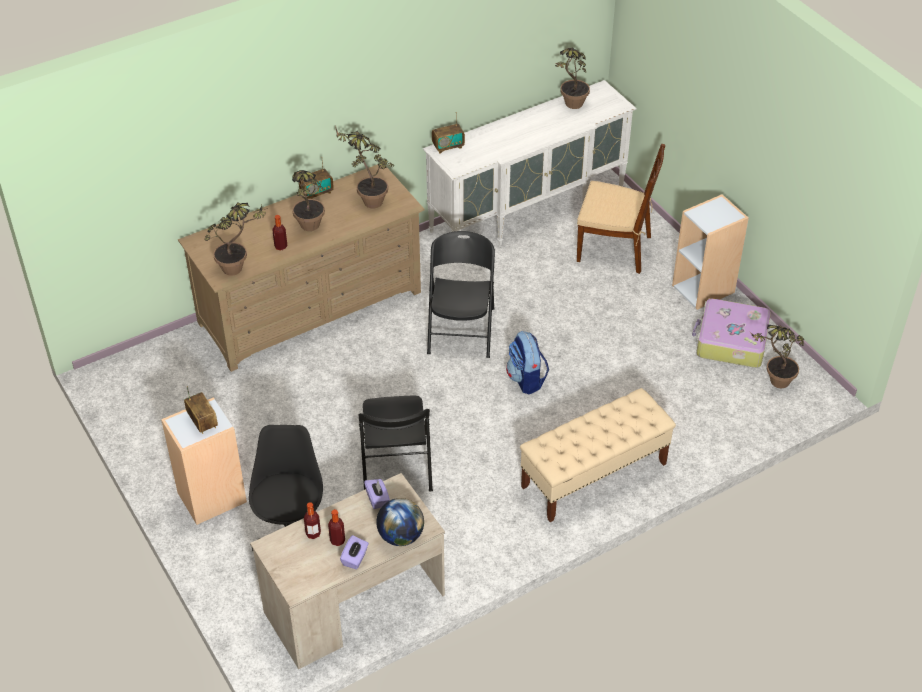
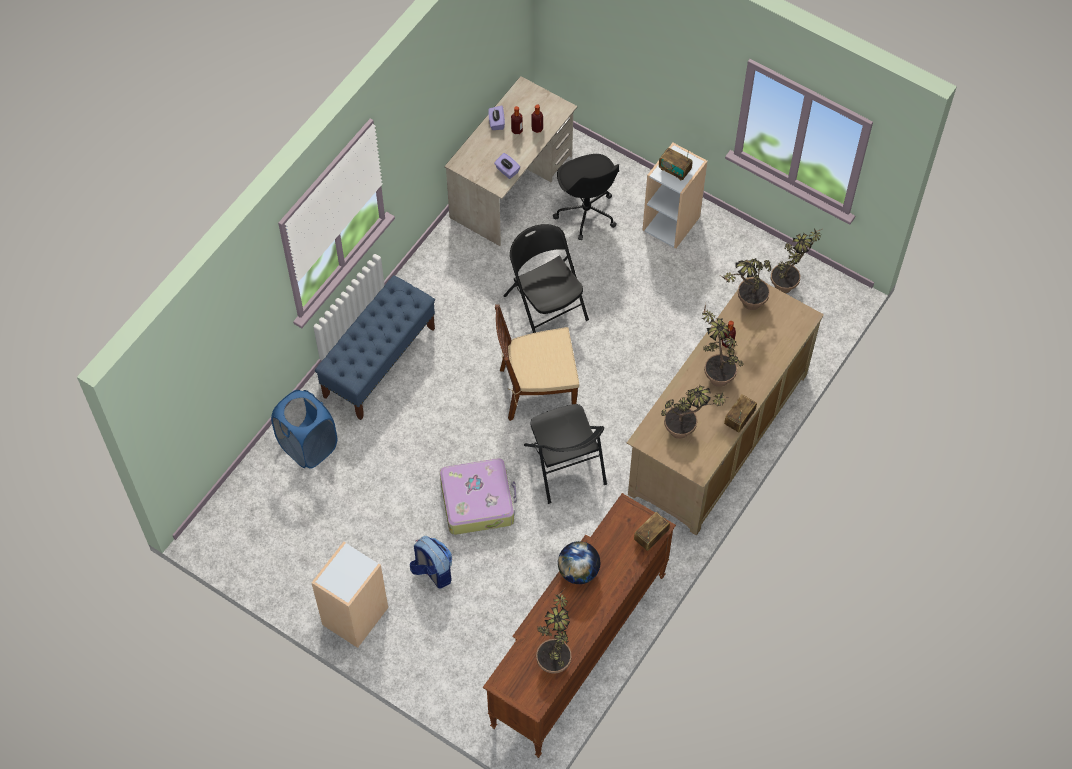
camera: 155 degrees right, 15 degrees up
globe [376,498,424,546] -> globe moved to [558,541,600,584]
white cabinet [423,80,637,245] -> brown cabinet [483,493,676,758]
backpack [506,331,549,394] -> backpack moved to [410,536,452,589]
beige bench [520,388,676,522] -> blue bench [315,275,435,420]
brown chair [577,144,665,274] -> brown chair moved to [495,304,579,421]
suitcase [692,299,771,368] -> suitcase moved to [440,458,517,535]
potted plant [750,325,804,388] -> potted plant moved to [771,228,822,294]
none -> blue laundry basket [271,390,337,469]

